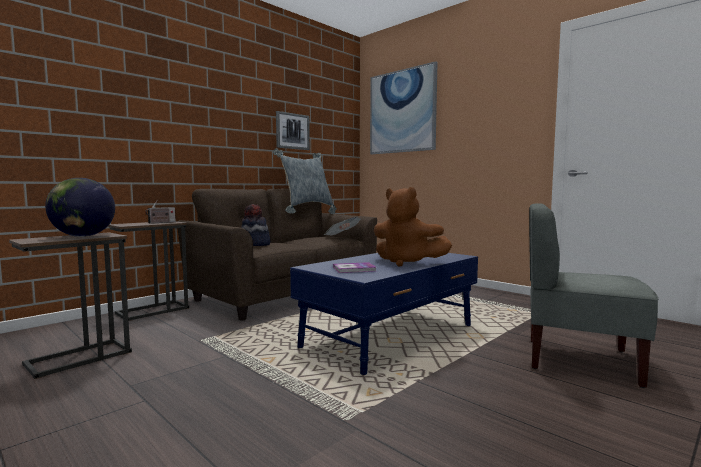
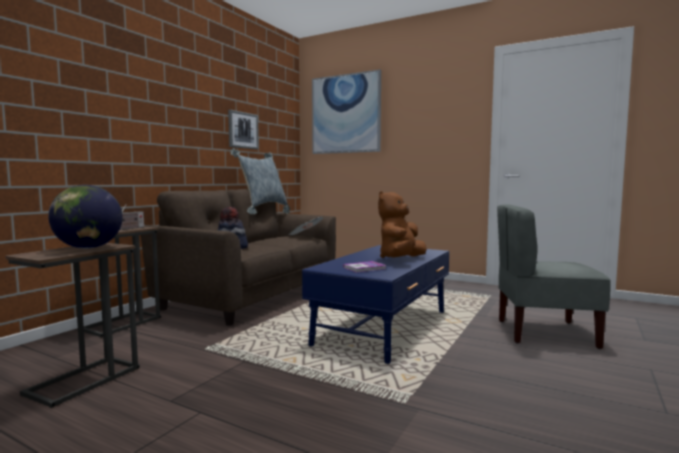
camera: 15 degrees left, 0 degrees up
brown plush toy [374,187,452,267] -> brown plush toy turned 105 degrees clockwise [378,191,427,258]

